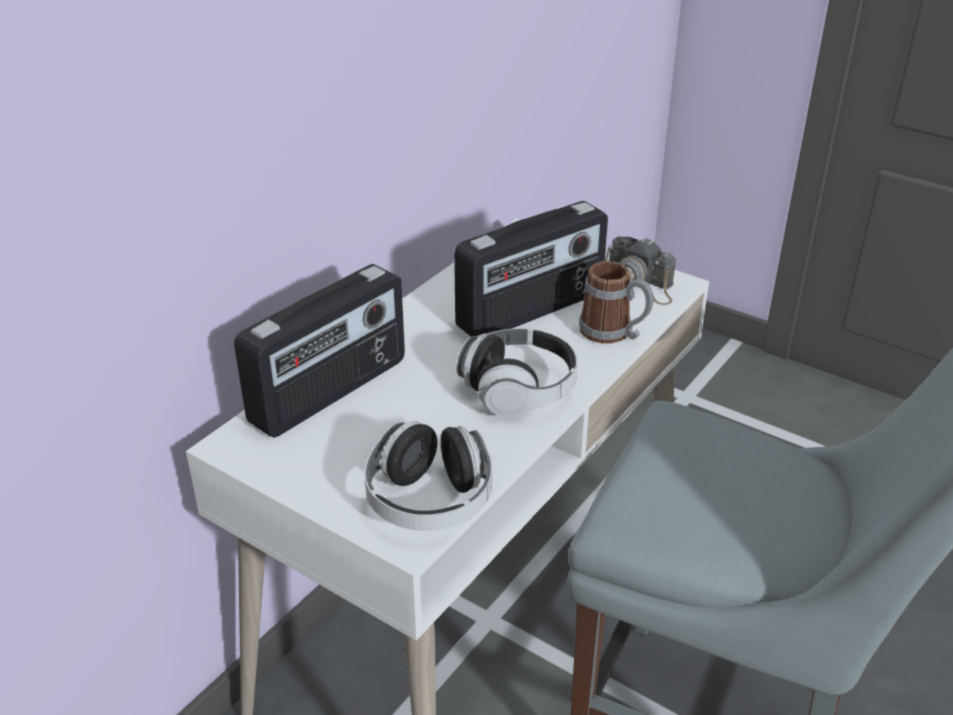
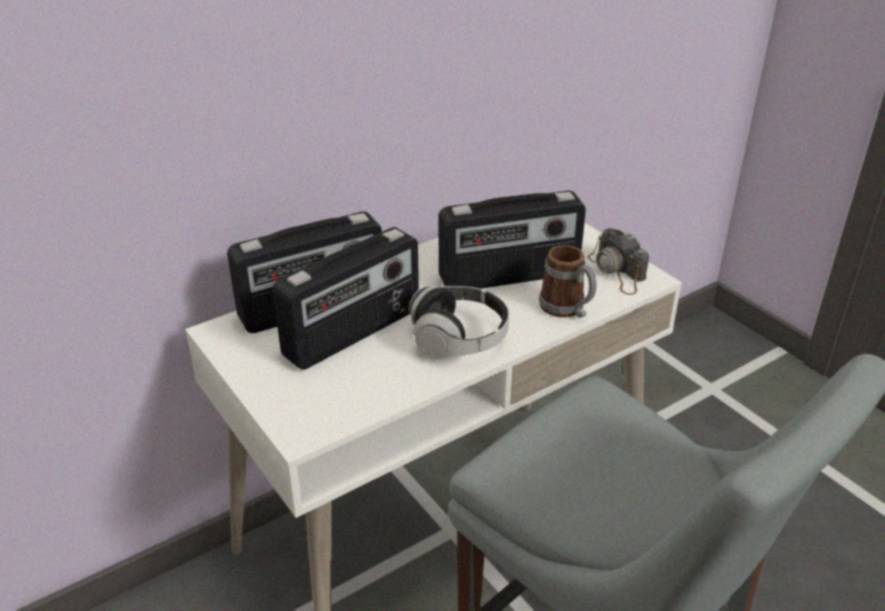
camera: 20 degrees right, 0 degrees up
headphones [364,421,492,531] -> none
none -> radio [273,227,419,370]

